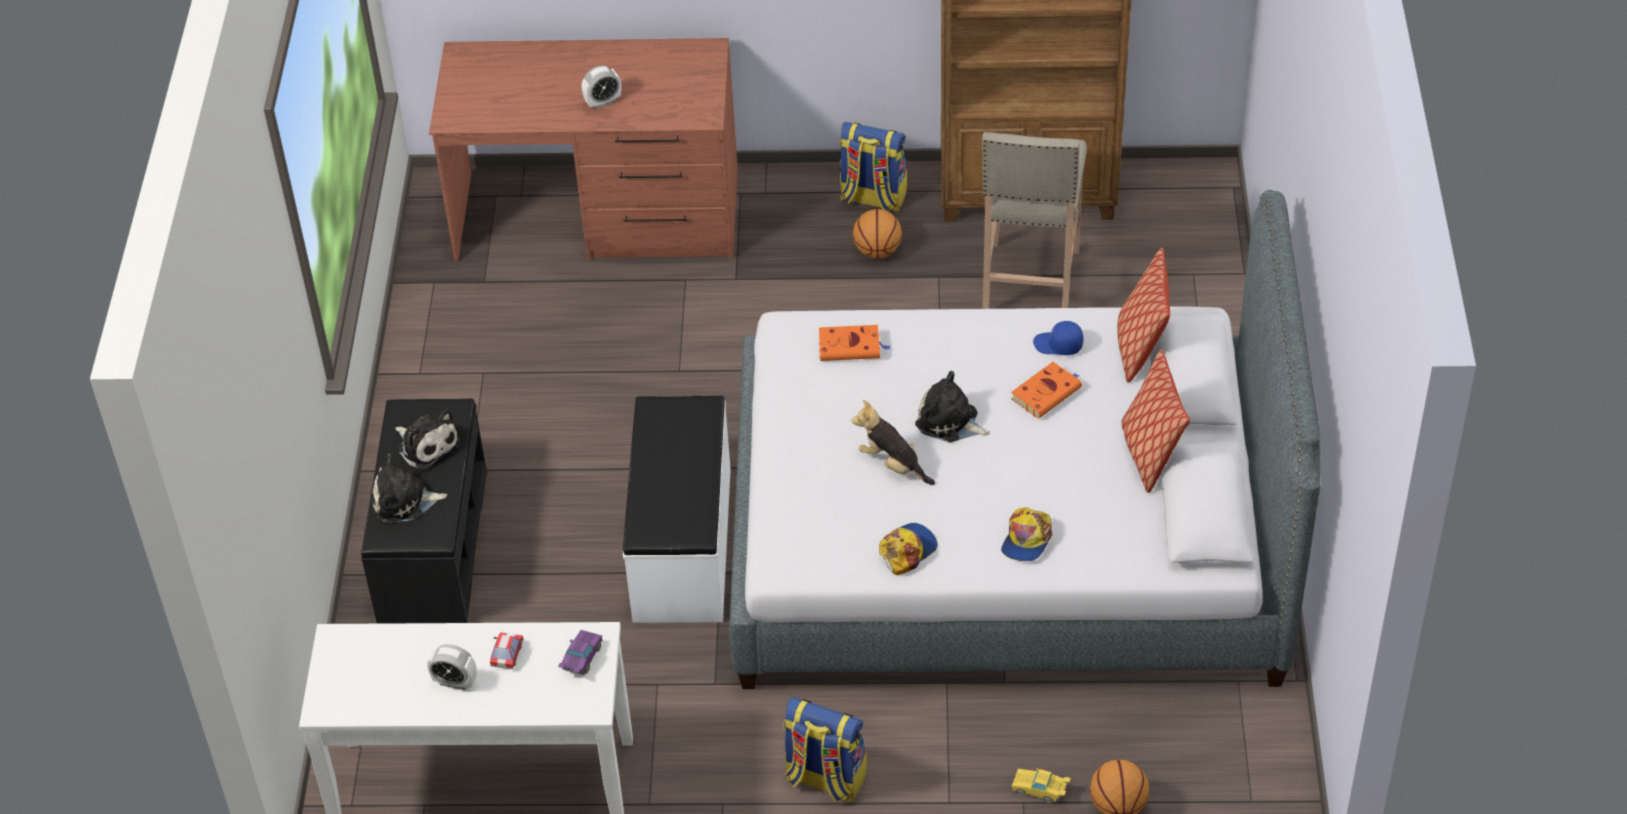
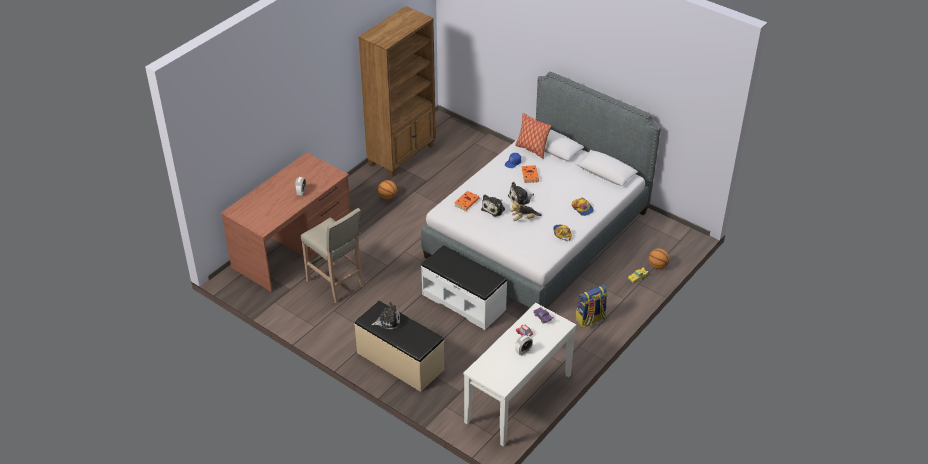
camera: 55 degrees left, 5 degrees down
black bench [361,399,487,624] -> beige bench [354,301,444,392]
plush toy [373,453,447,523] -> plush toy moved to [481,195,505,217]
backpack [839,122,907,212] -> none
beige stool [982,132,1087,309] -> beige stool moved to [301,208,364,304]
pillow [1122,349,1190,493] -> none

